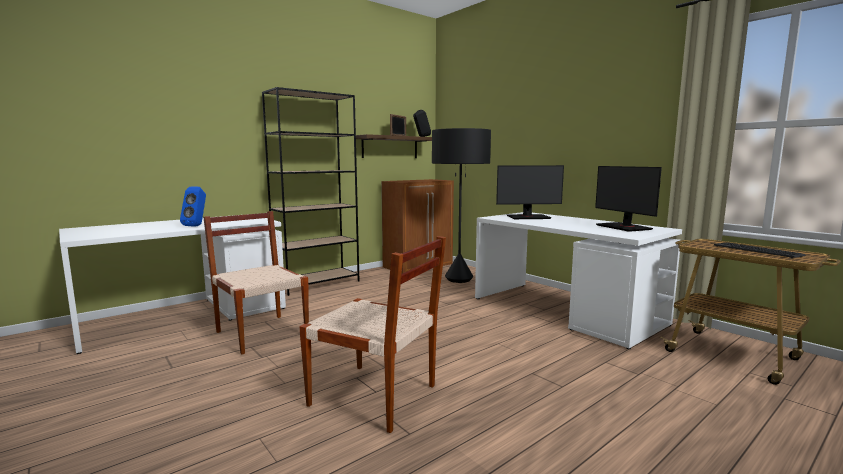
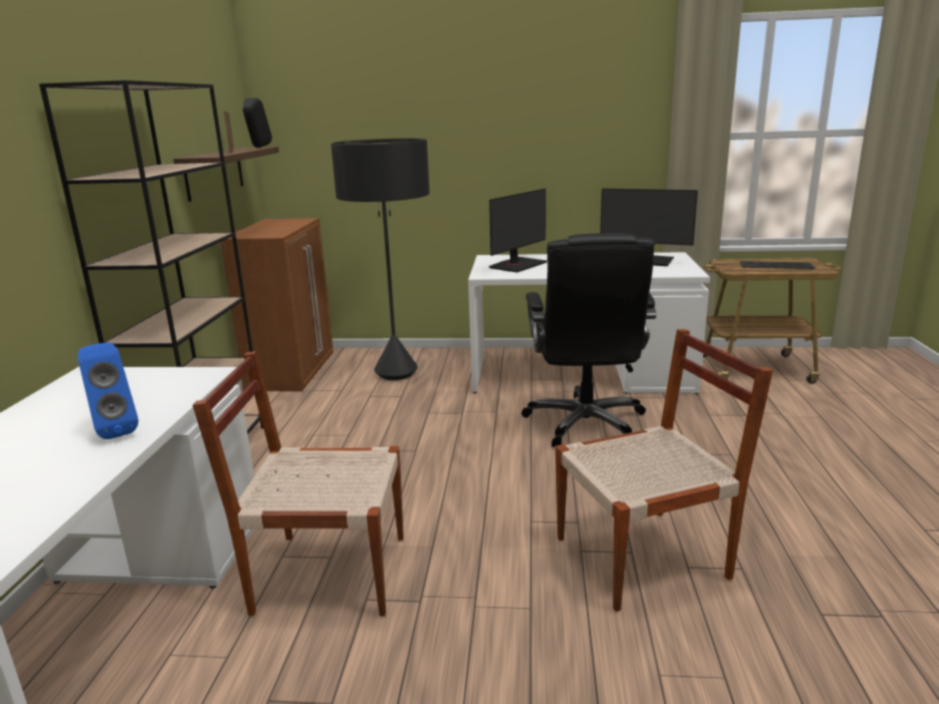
camera: 45 degrees left, 10 degrees up
none -> black office chair [521,233,656,447]

